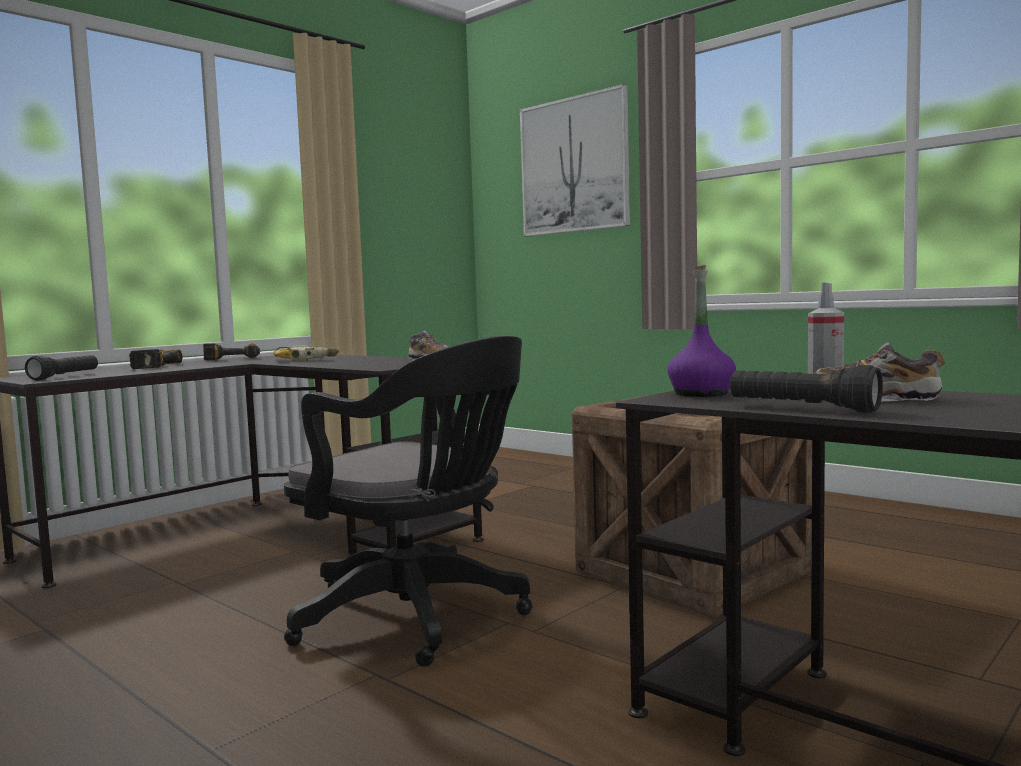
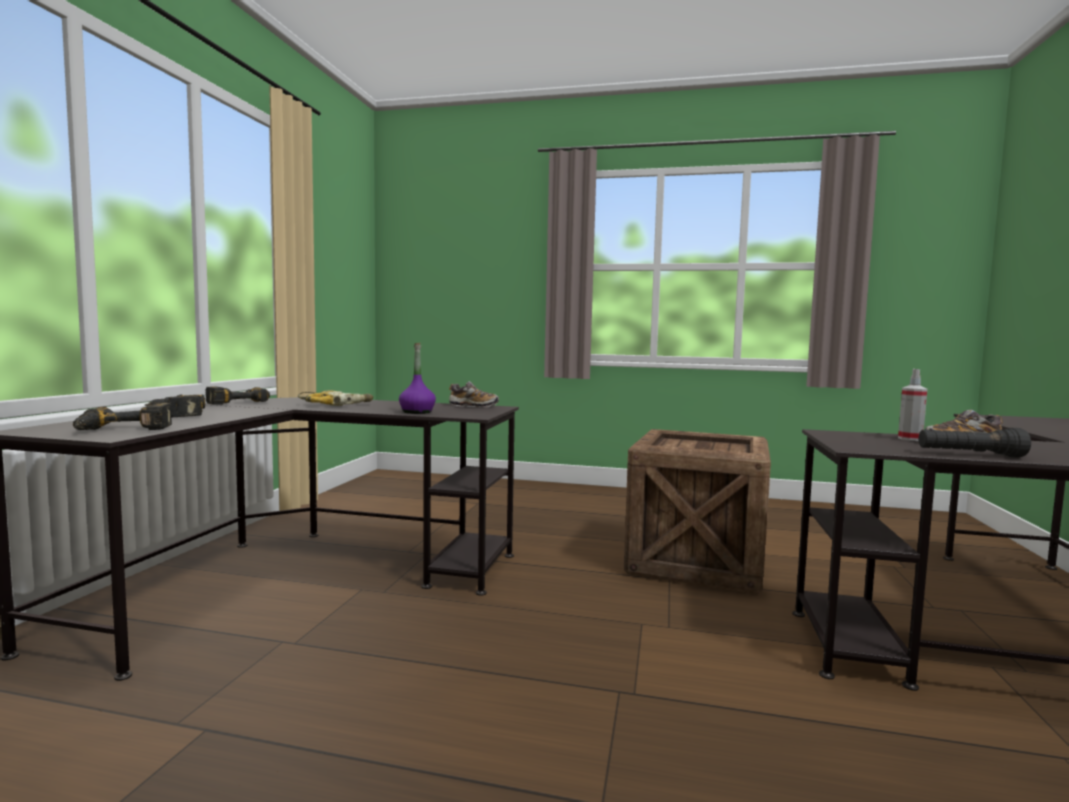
camera: 30 degrees left, 0 degrees up
black flashlight [25,355,98,381] -> power drill [73,403,172,430]
black office chair [284,336,532,667] -> none
picture [520,84,630,236] -> none
purple bottle [667,265,736,397] -> purple bottle moved to [399,343,436,414]

